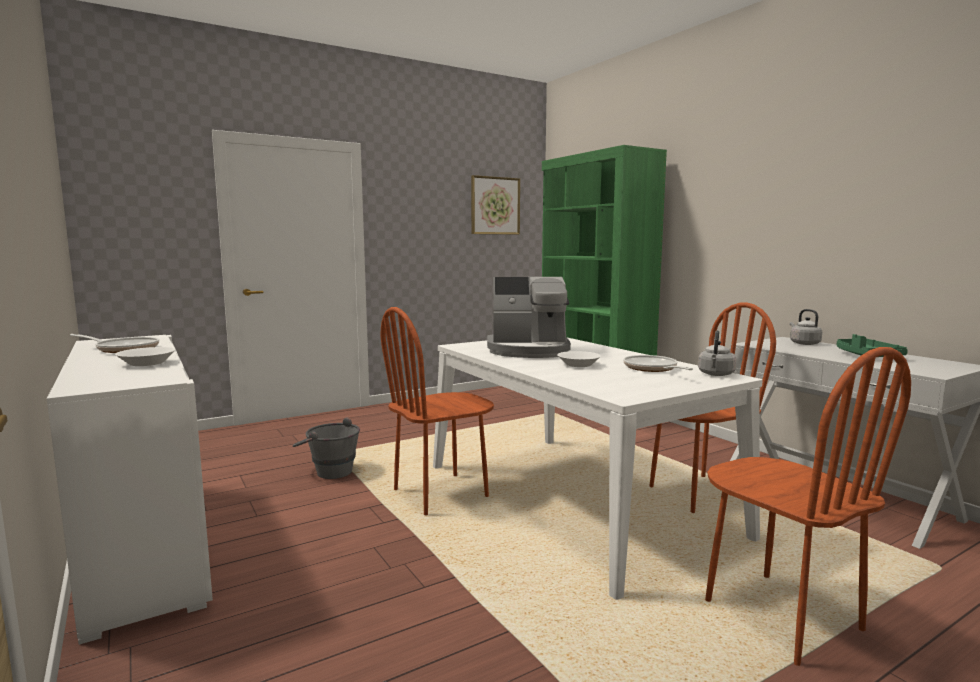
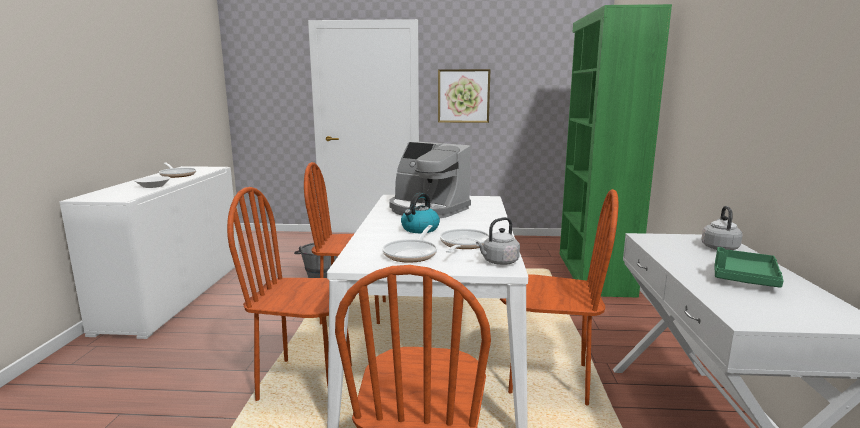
camera: 35 degrees right, 5 degrees up
picture [471,175,520,235] -> picture moved to [438,69,490,123]
white bowl [557,351,601,367] -> kettle [401,193,440,233]
none -> brown chair [227,187,356,401]
none -> frying pan [382,225,437,263]

